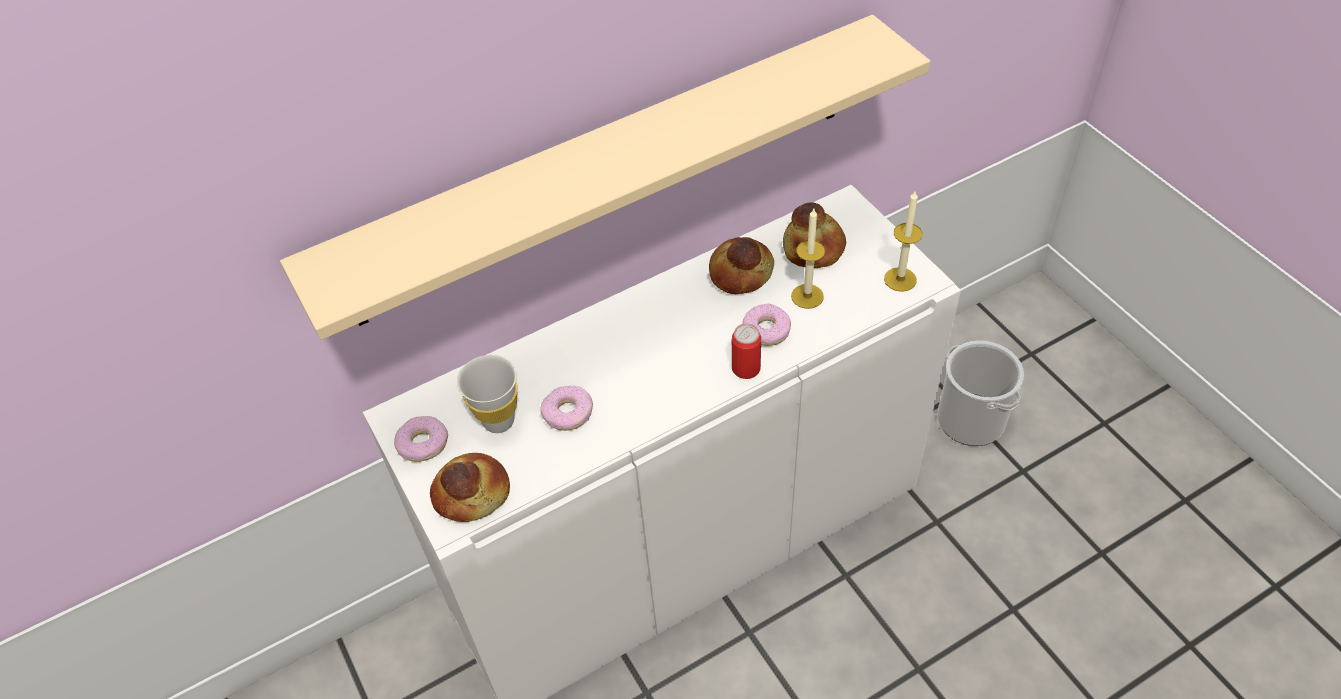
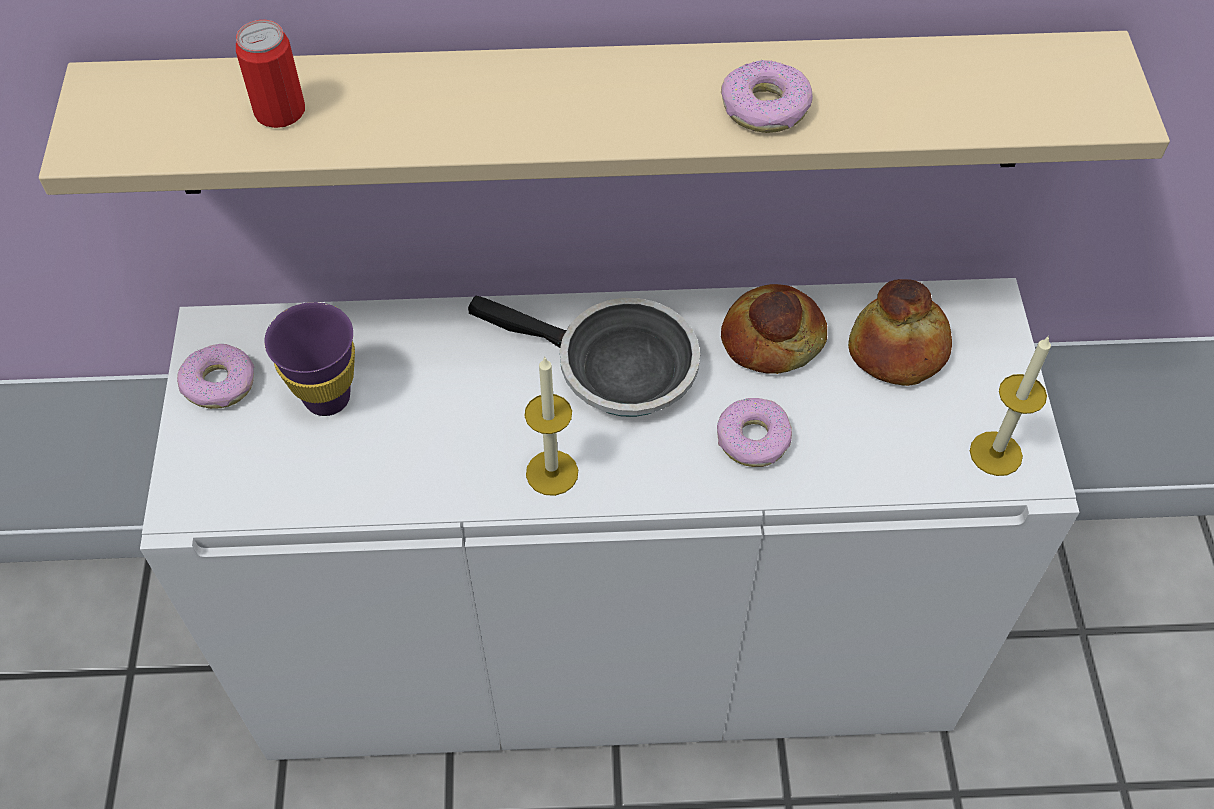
camera: 25 degrees right, 5 degrees up
bread [430,453,510,522] -> none
white cup [457,355,518,433] -> purple cup [264,302,355,416]
donut [540,386,593,431] -> donut moved to [721,60,813,133]
can [732,324,761,379] -> can moved to [236,20,305,128]
candle [791,209,825,309] -> candle moved to [525,356,578,496]
bucket [937,341,1024,446] -> none
none -> frying pan [468,296,700,417]

